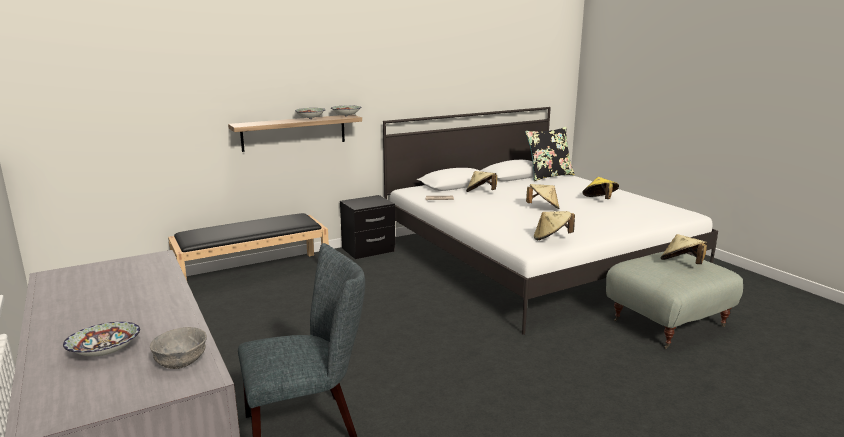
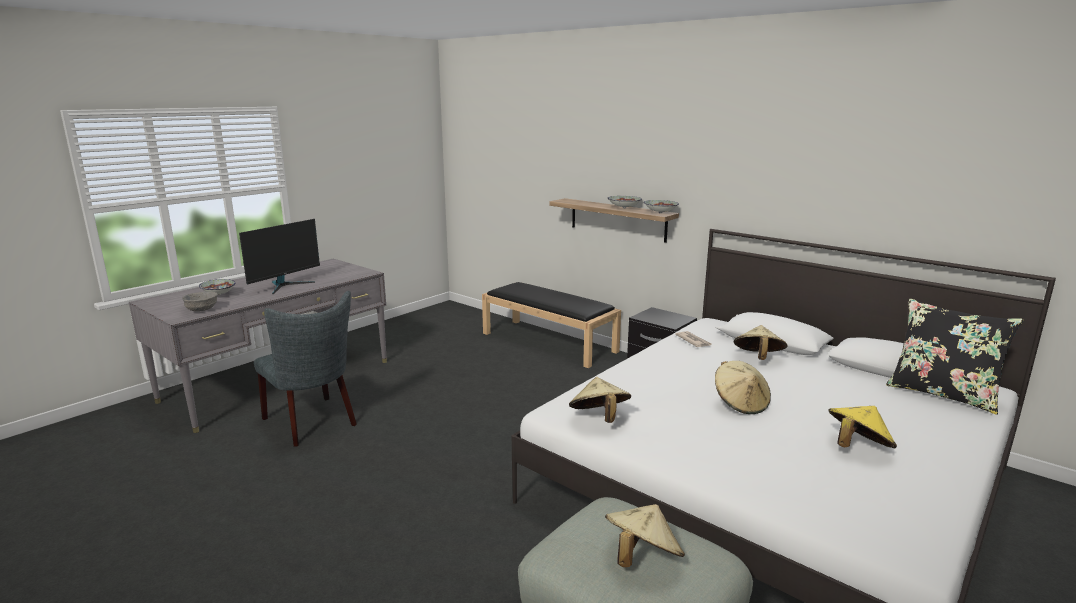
camera: 70 degrees right, 0 degrees up
none -> monitor [239,219,320,294]

